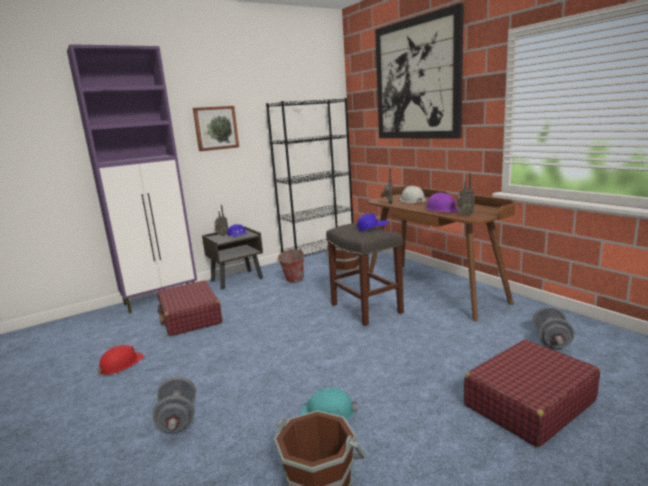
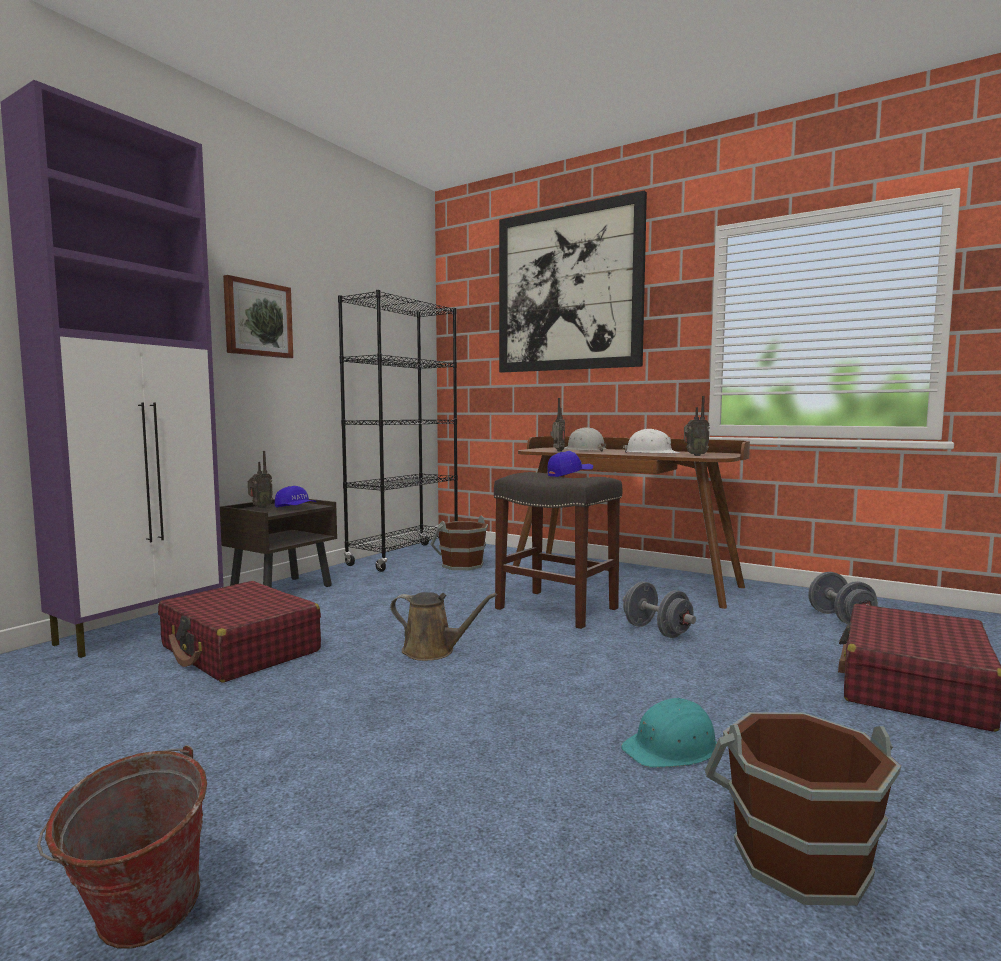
camera: 25 degrees left, 10 degrees down
red hard hat [97,345,144,375] -> none
grey dumbbell [152,377,196,433] -> grey dumbbell moved to [623,582,696,638]
bucket [277,248,304,283] -> bucket moved to [37,745,207,949]
purple hard hat [426,192,459,213] -> white hard hat [623,429,681,453]
none -> brown watering can [390,592,497,661]

